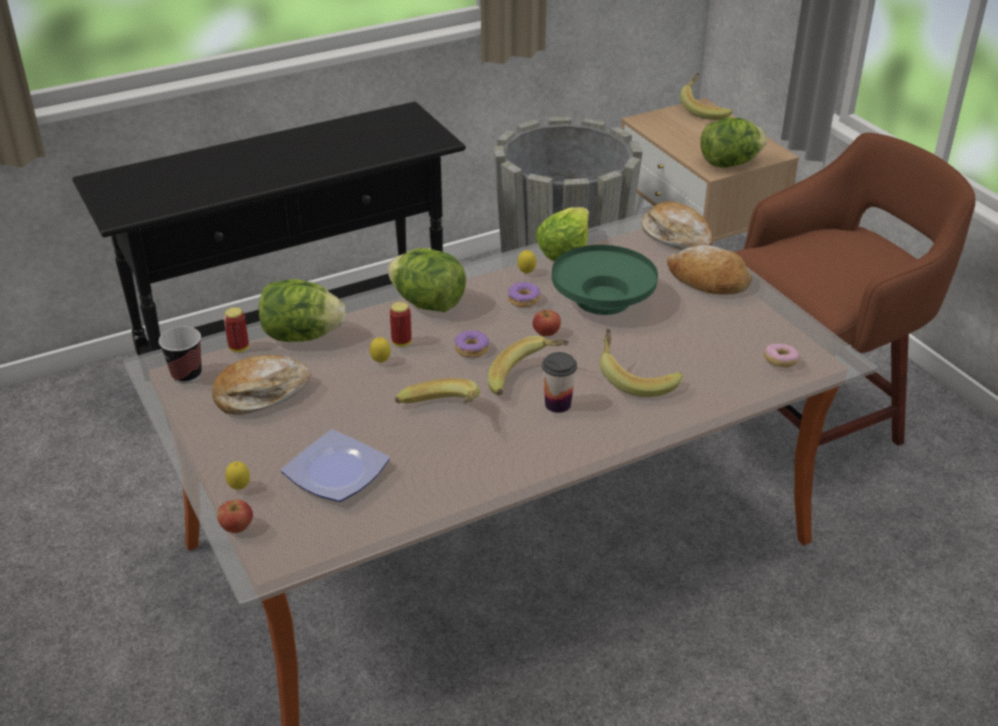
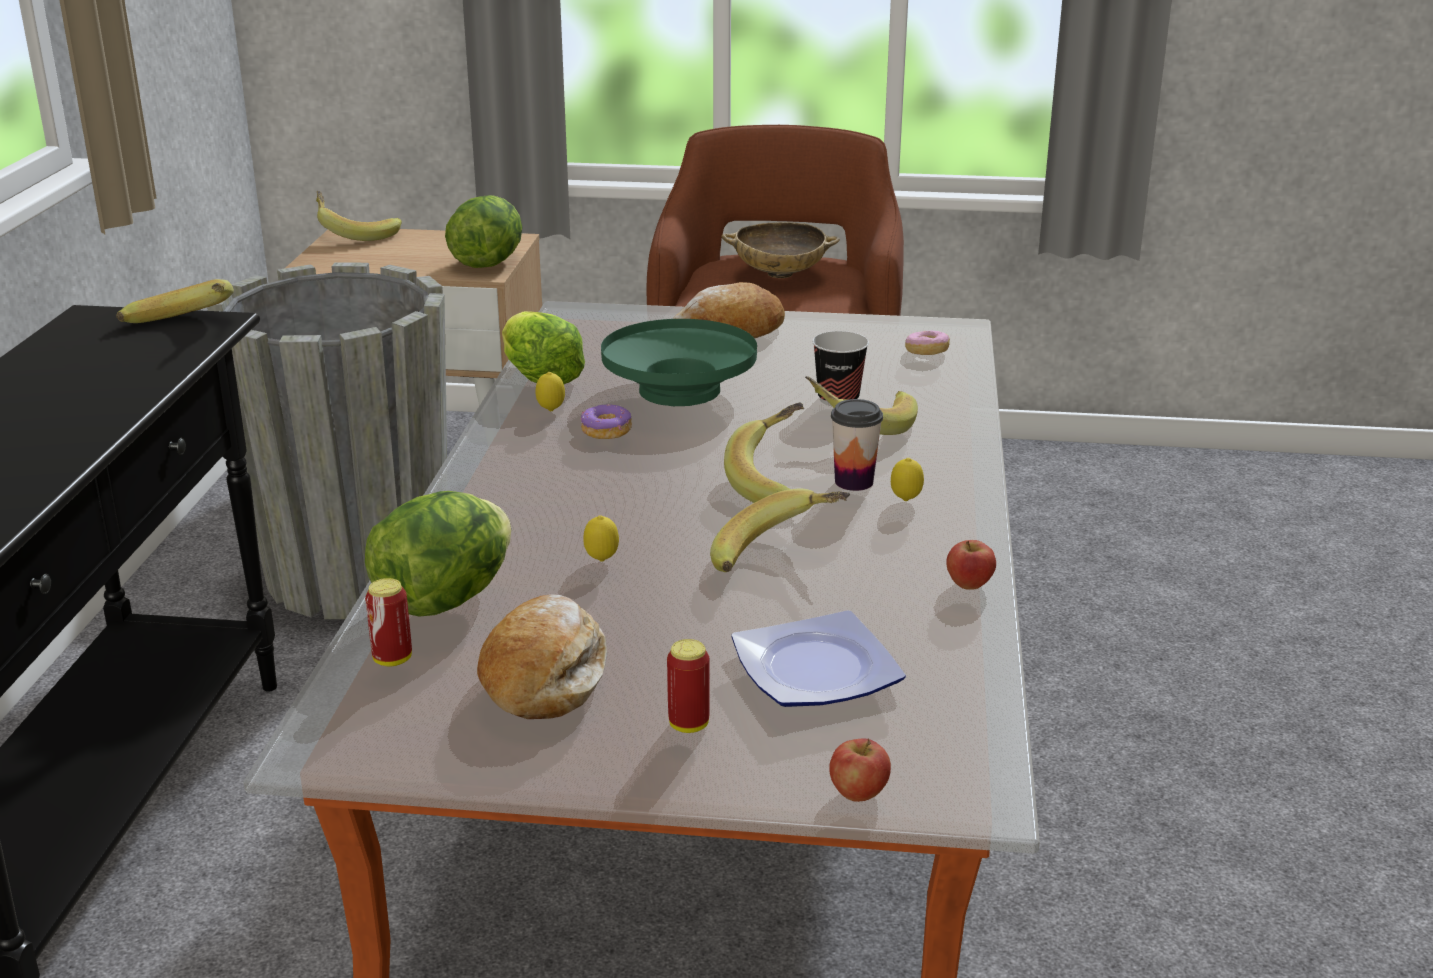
camera: 55 degrees left, 10 degrees down
cup [159,327,202,383] -> cup moved to [812,331,869,406]
lemon [225,461,250,490] -> lemon moved to [891,458,924,501]
lettuce [388,248,466,312] -> none
can [390,302,412,346] -> can moved to [667,639,710,733]
donut [454,330,489,358] -> none
apple [533,309,561,337] -> apple moved to [946,540,996,590]
bread [642,201,713,250] -> none
none -> banana [117,279,234,323]
none -> beige bowl [722,222,840,278]

